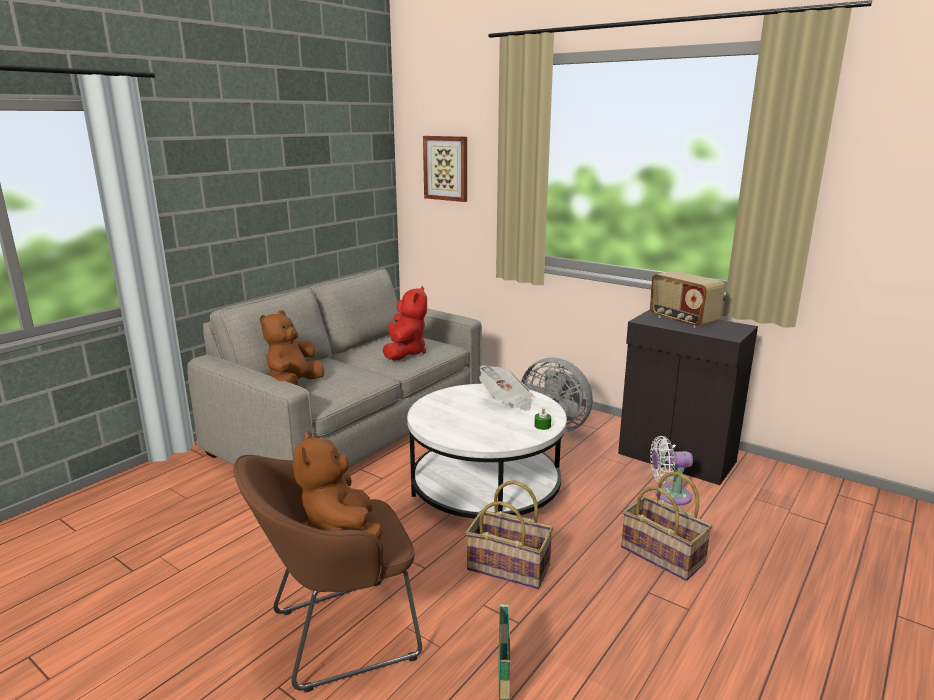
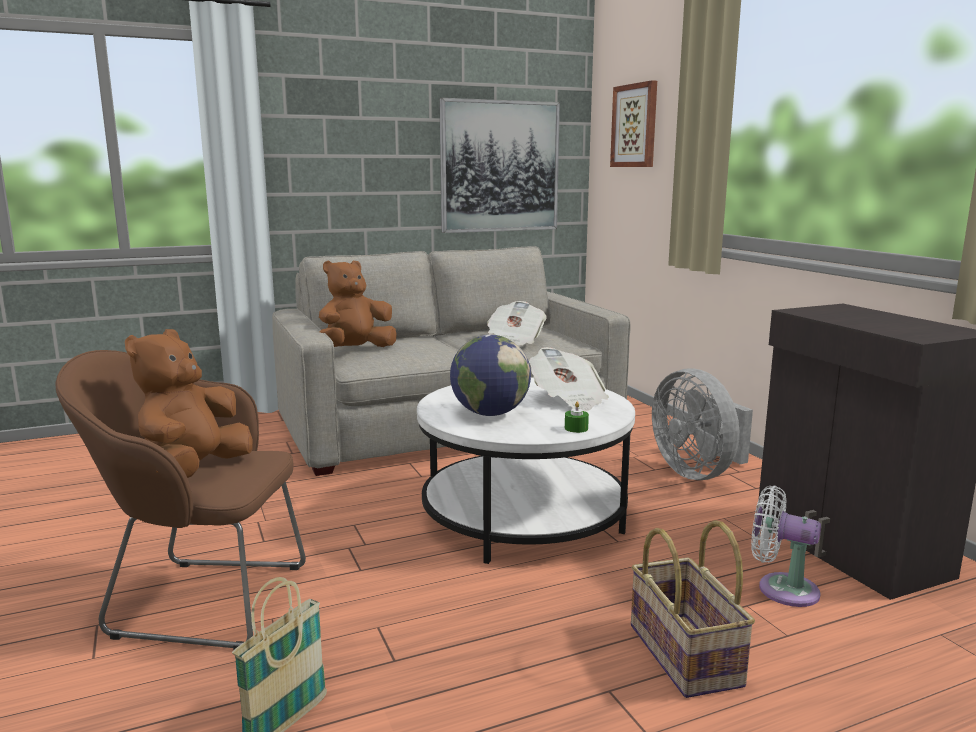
camera: 30 degrees right, 5 degrees down
red plush toy [383,286,427,360] -> newspaper [487,301,547,345]
basket [466,480,553,589] -> none
radio [650,271,725,328] -> none
none -> picture [439,98,560,233]
none -> globe [450,334,531,416]

